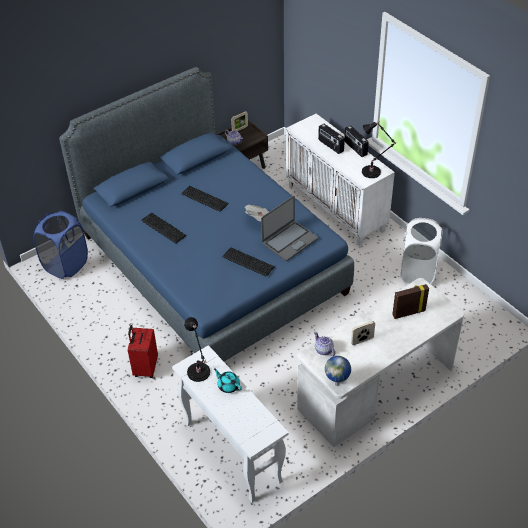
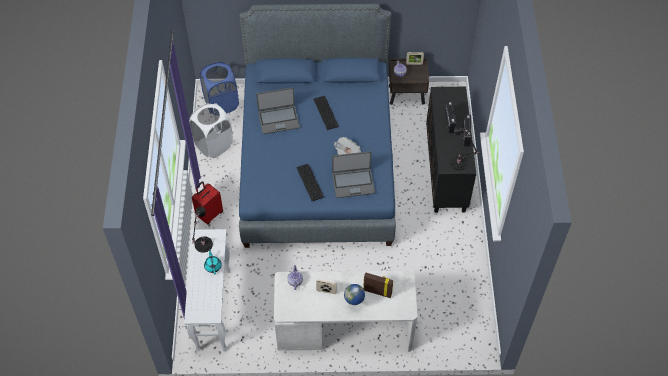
camera: 35 degrees right, 10 degrees up
keyboard [141,213,187,243] -> laptop [256,87,300,134]
white cabinet [286,114,395,246] -> black cabinet [426,87,476,213]
globe [325,356,351,386] -> globe moved to [344,284,365,305]
white laundry basket [400,218,442,284] -> white laundry basket moved to [189,103,233,158]

